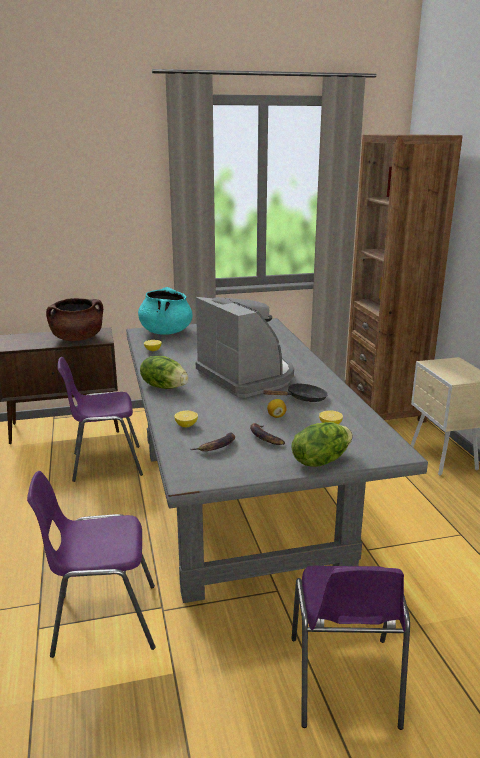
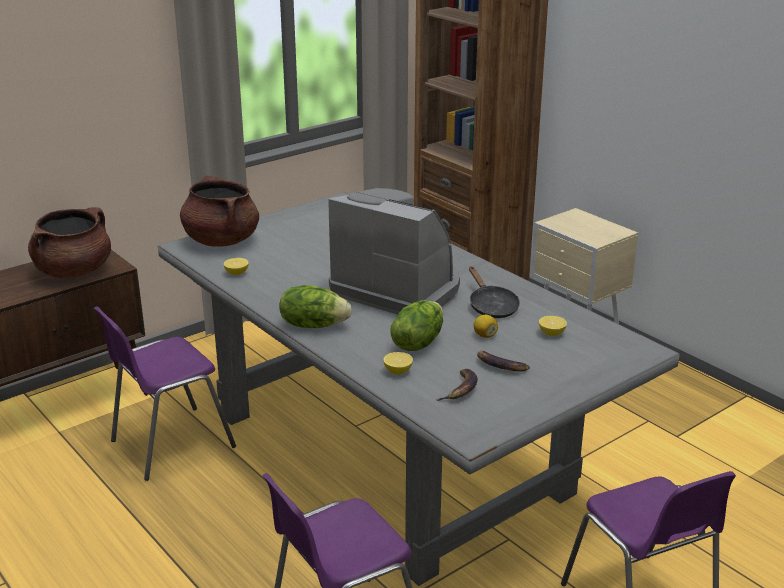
camera: 25 degrees left, 5 degrees up
turquoise cooking pot [138,287,193,335] -> brown cooking pot [180,175,259,247]
black frying pan [263,383,328,402] -> black frying pan turned 120 degrees clockwise [469,266,520,318]
lettuce [292,422,353,467] -> lettuce moved to [390,300,443,351]

